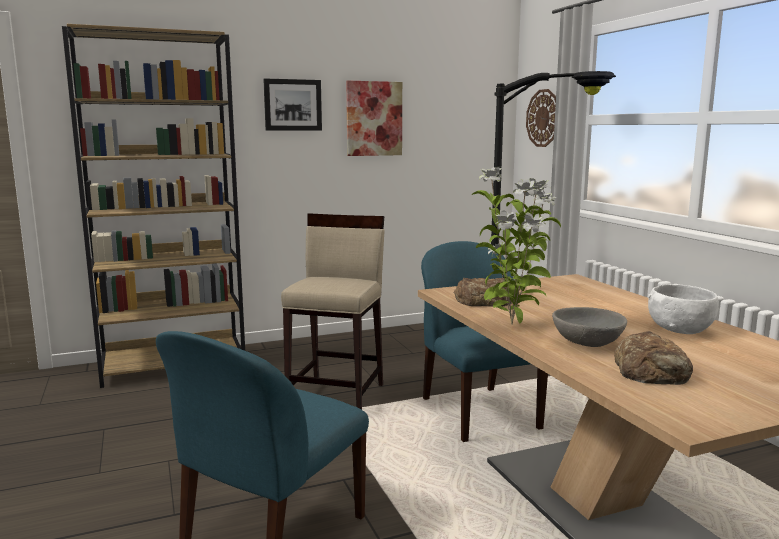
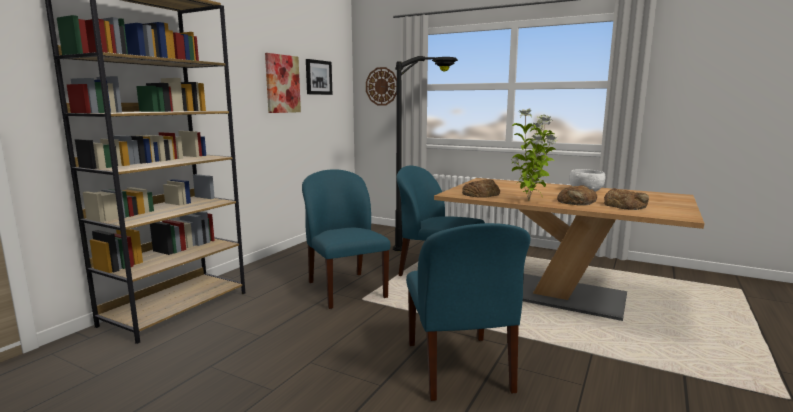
camera: 40 degrees left, 0 degrees up
picture [263,78,322,131] -> picture moved to [306,59,332,95]
beige stool [281,213,384,410] -> blue chair [302,169,390,309]
grey bowl [552,307,627,347] -> bread [557,185,597,206]

